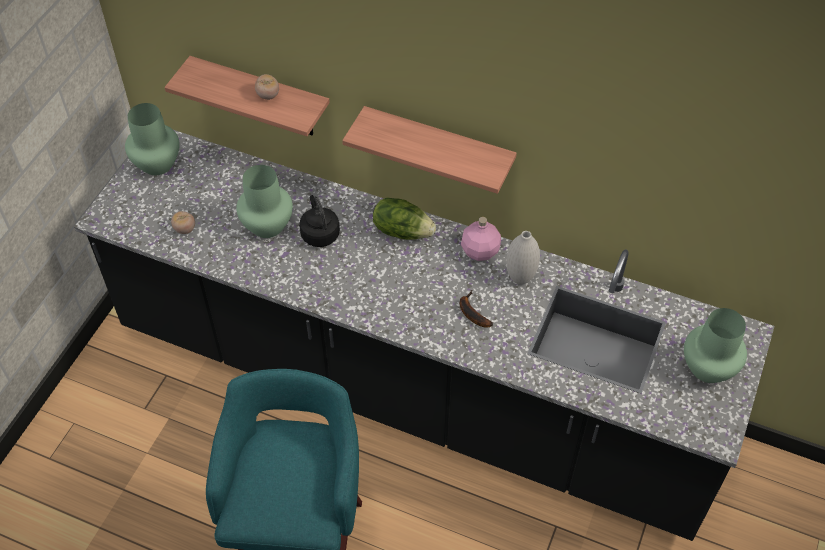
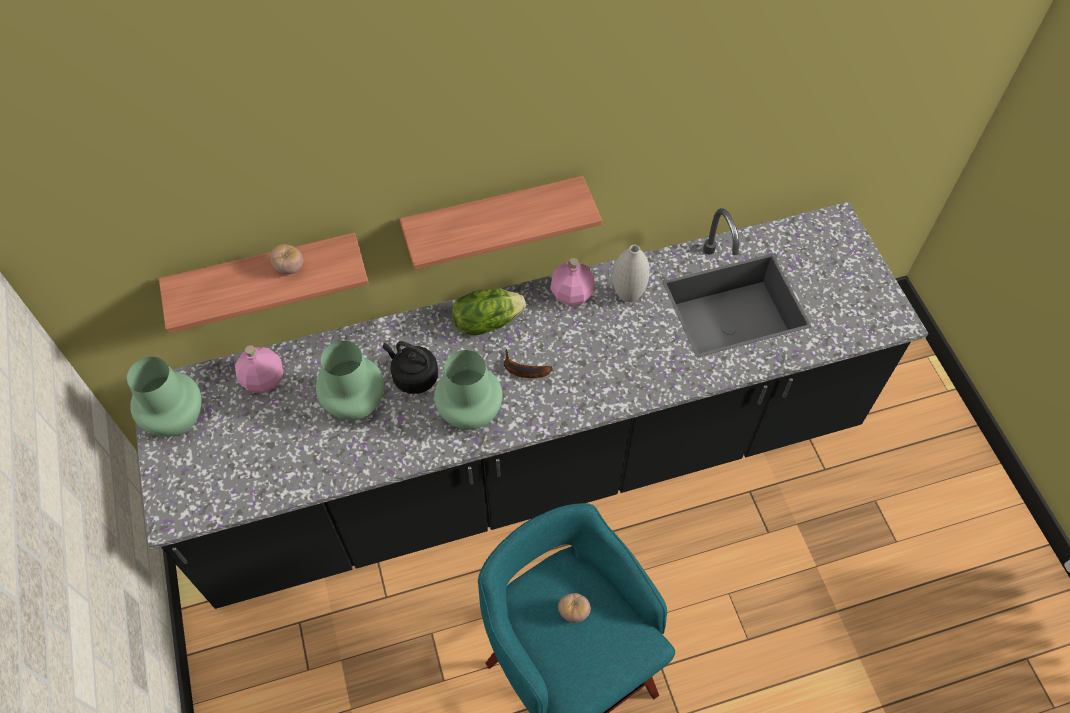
camera: 40 degrees left, 5 degrees up
tomato [171,211,195,234] -> tomato moved to [558,593,591,623]
banana [460,290,493,328] -> banana moved to [504,349,553,378]
green vase [684,308,747,383] -> green vase moved to [434,350,502,430]
none -> pink bottle [235,345,283,393]

